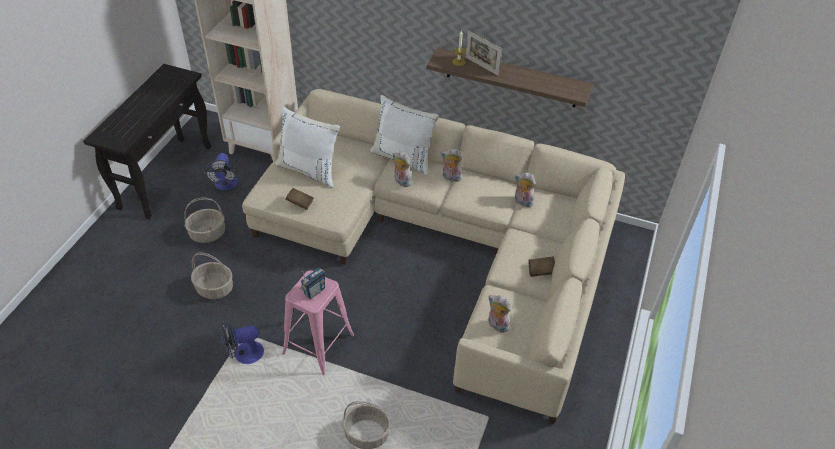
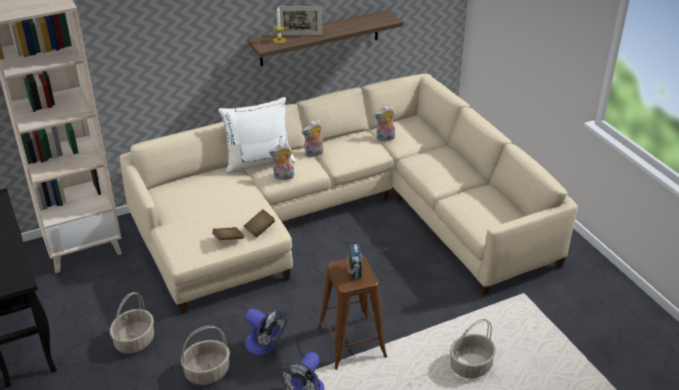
camera: 45 degrees left, 10 degrees down
fan [204,153,238,190] -> fan moved to [245,309,287,355]
white pillow [275,107,340,188] -> none
pink stool [282,270,354,375] -> brown stool [317,256,387,370]
plush toy [488,295,511,333] -> none
brown book [528,256,555,277] -> brown book moved to [244,209,275,237]

